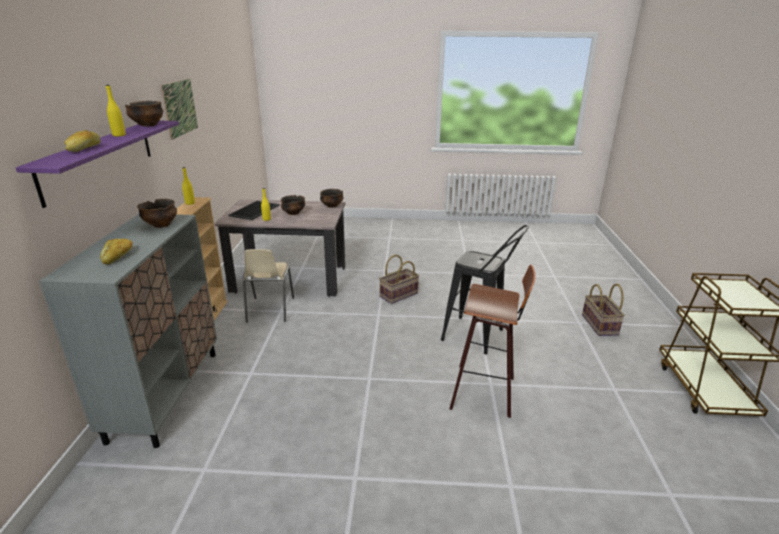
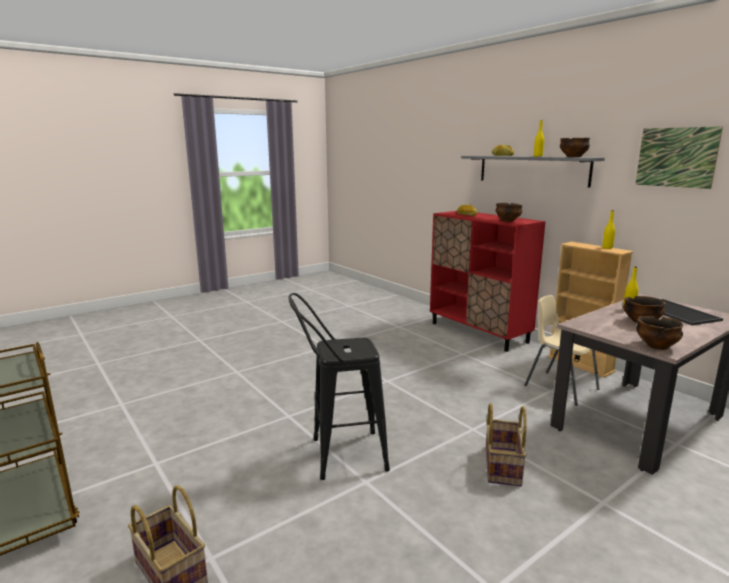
camera: 140 degrees right, 10 degrees down
purple shelf [16,121,179,208] -> grey shelf [461,156,605,188]
grey cabinet [39,214,217,448] -> red cabinet [430,211,546,352]
stool [449,265,536,418] -> none

